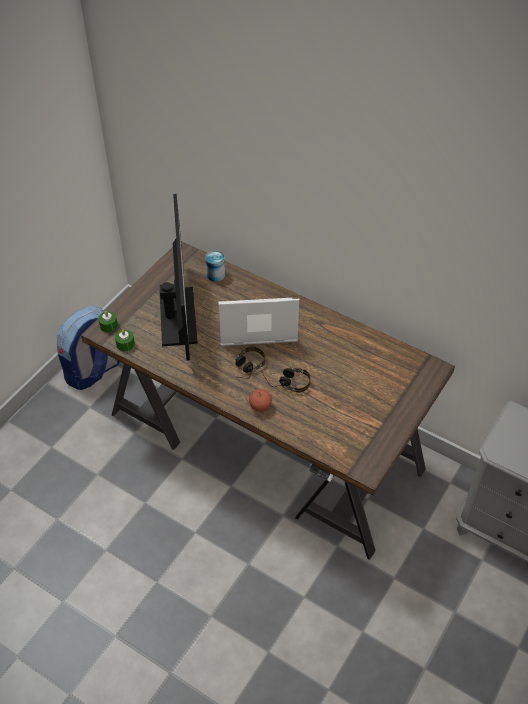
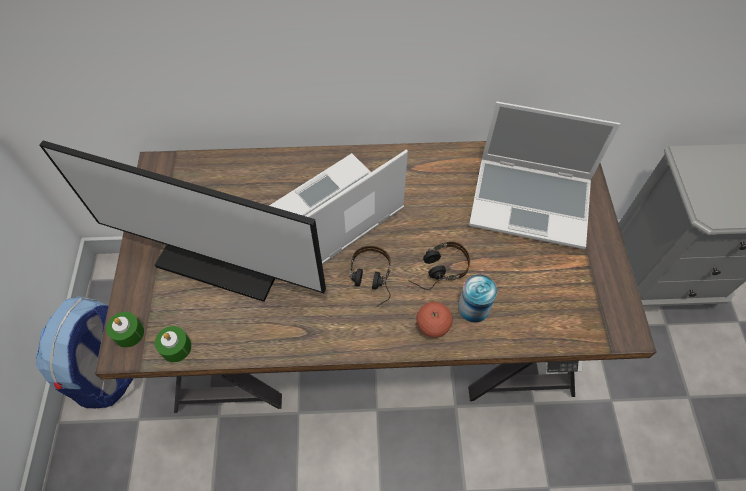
camera: 35 degrees left, 10 degrees up
monitor [159,193,198,361] -> monitor turned 150 degrees clockwise [39,140,326,302]
can [206,251,225,282] -> can moved to [458,274,497,323]
none -> laptop [469,102,620,249]

